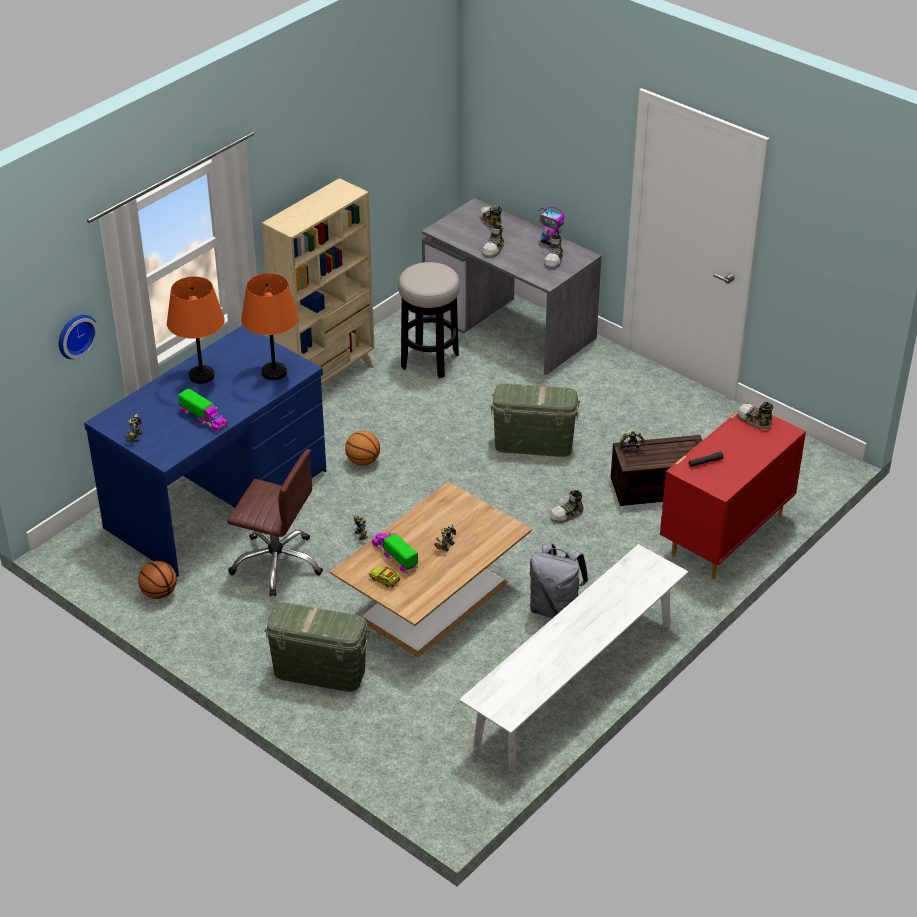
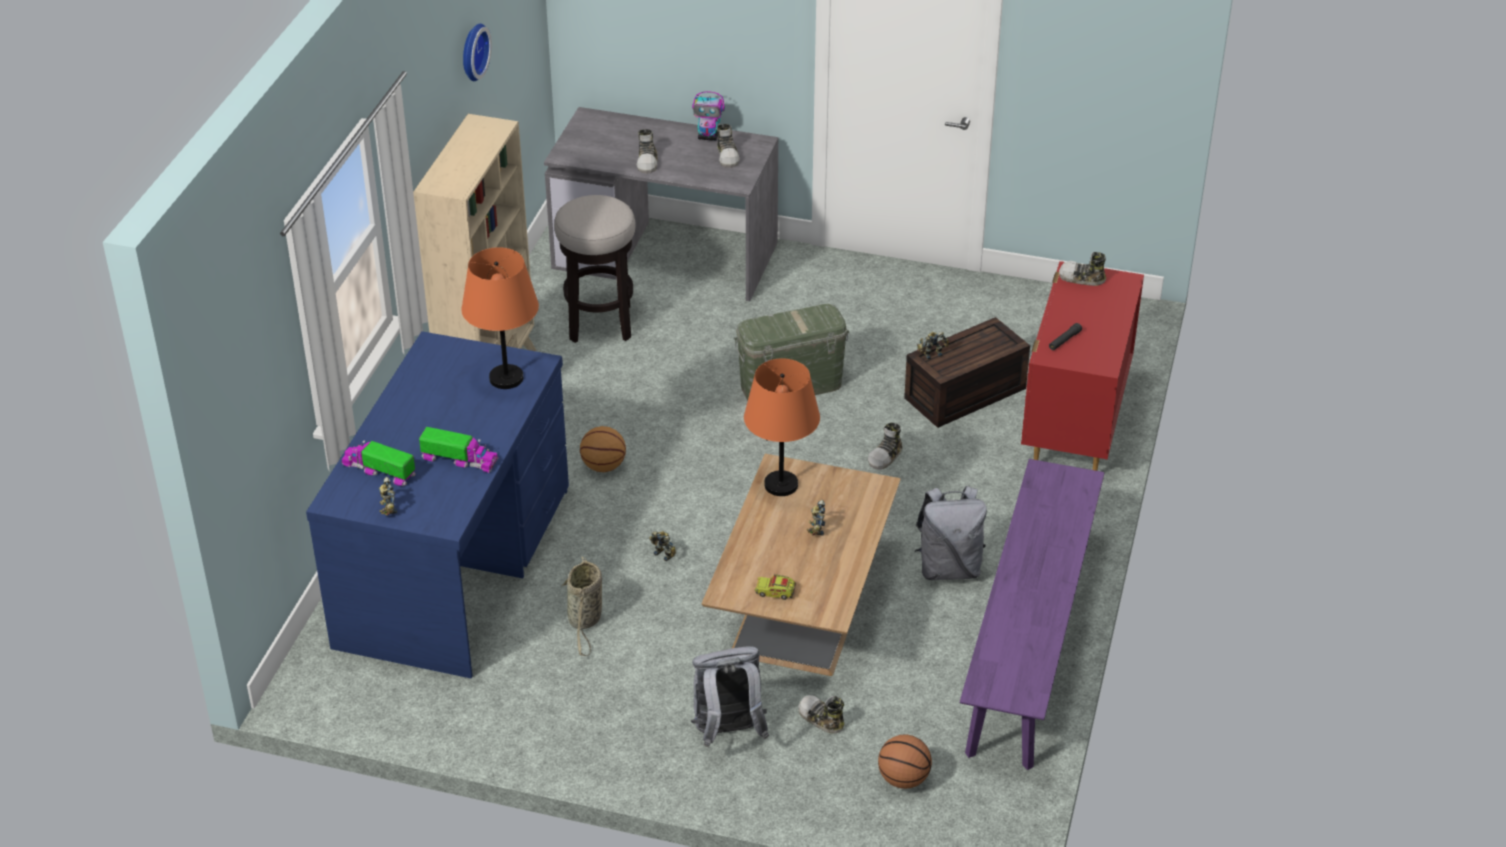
camera: 25 degrees left, 0 degrees up
wall clock [59,314,98,359] -> wall clock moved to [463,24,492,81]
basketball [138,561,177,599] -> basketball moved to [878,734,932,789]
orange table lamp [167,276,225,384] -> orange table lamp moved to [744,359,820,496]
brown office chair [227,449,323,596] -> basket [561,557,602,656]
green storage box [265,603,369,692] -> grey backpack [691,646,769,748]
toy truck [372,531,418,573] -> toy truck moved to [342,440,416,486]
white bench [459,544,688,771] -> purple bench [960,459,1105,770]
shoe [480,205,502,228] -> shoe moved to [798,695,845,733]

